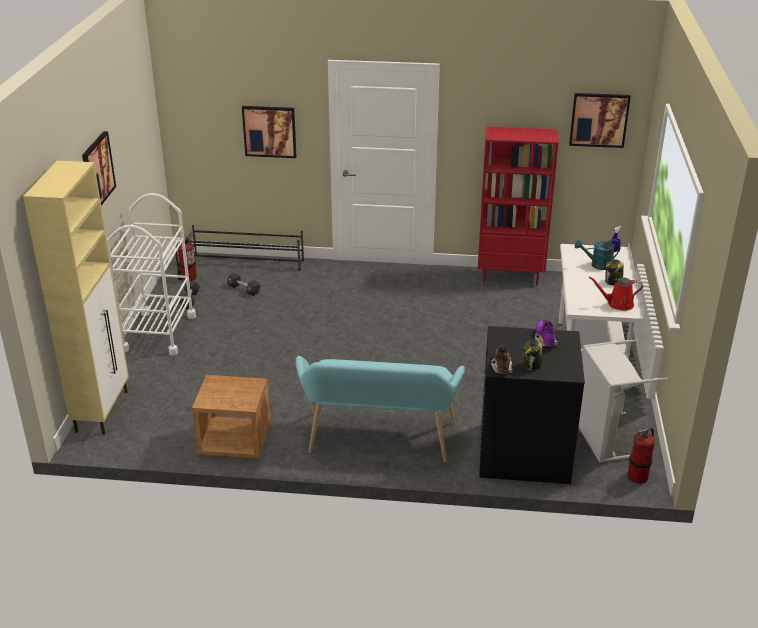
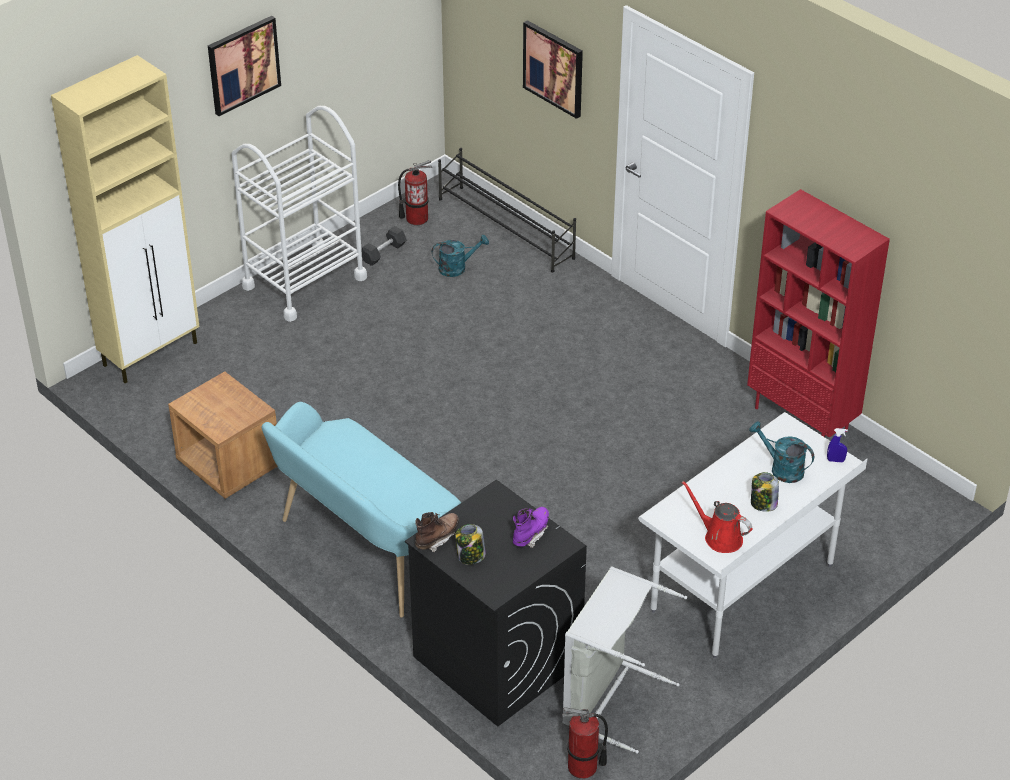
camera: 40 degrees right, 10 degrees up
black dumbbell [227,272,260,296] -> turquoise watering can [432,235,489,277]
picture [569,93,631,148] -> none

